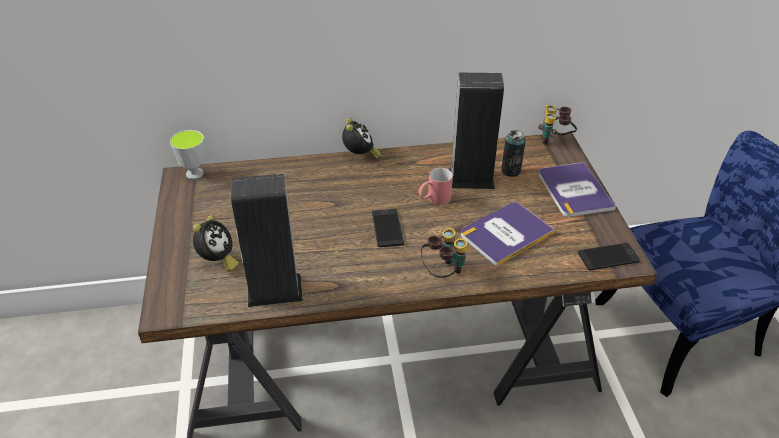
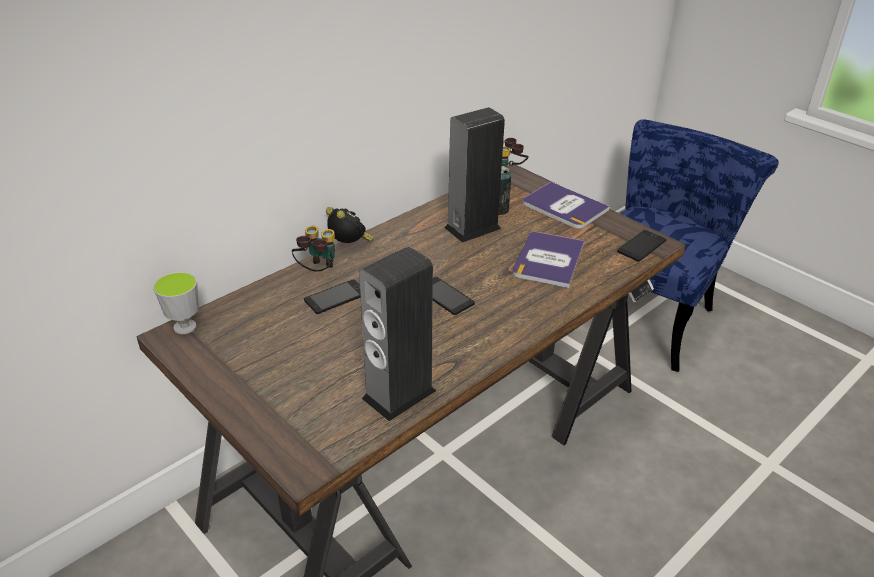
camera: 35 degrees left, 5 degrees down
alarm clock [193,215,239,272] -> none
red mug [418,168,453,205] -> none
binoculars [421,228,468,278] -> binoculars moved to [292,226,335,272]
none -> phone [304,279,361,314]

